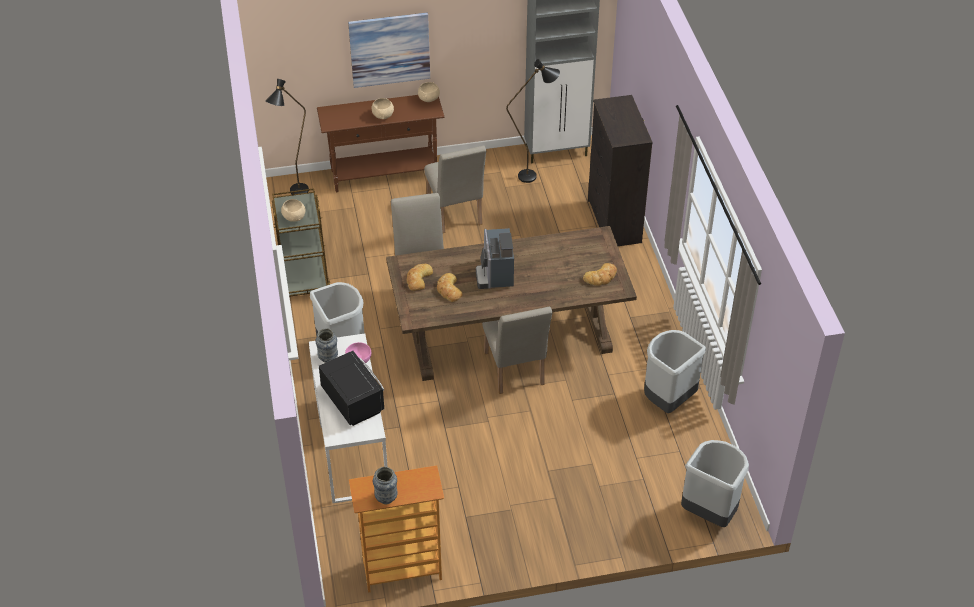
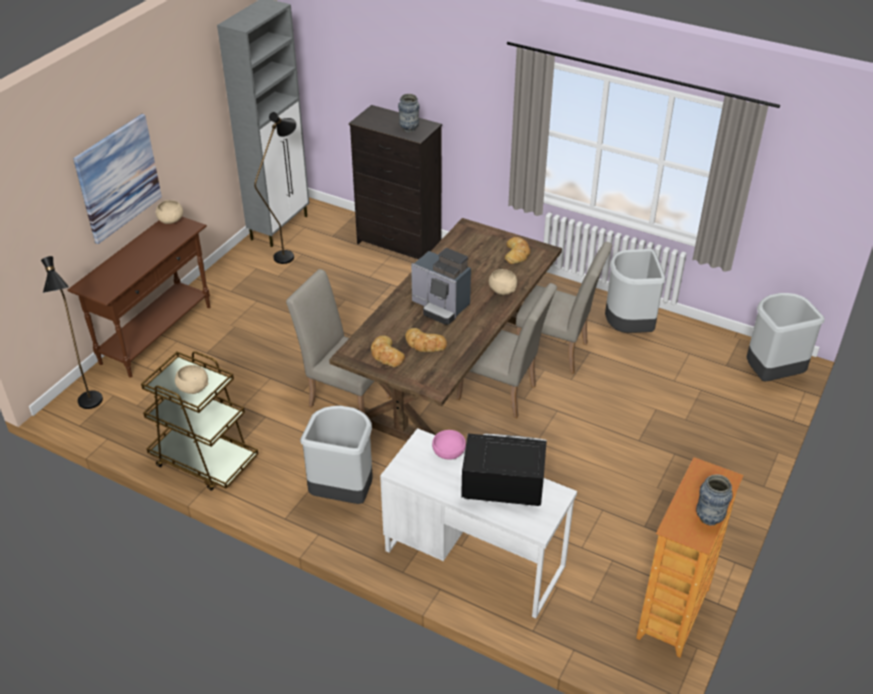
camera: 50 degrees left, 5 degrees down
vase [315,328,338,363] -> vase moved to [398,94,420,132]
beige bowl [372,98,394,119] -> beige bowl moved to [489,269,517,295]
beige chair [424,145,486,233] -> beige chair moved to [516,242,612,374]

